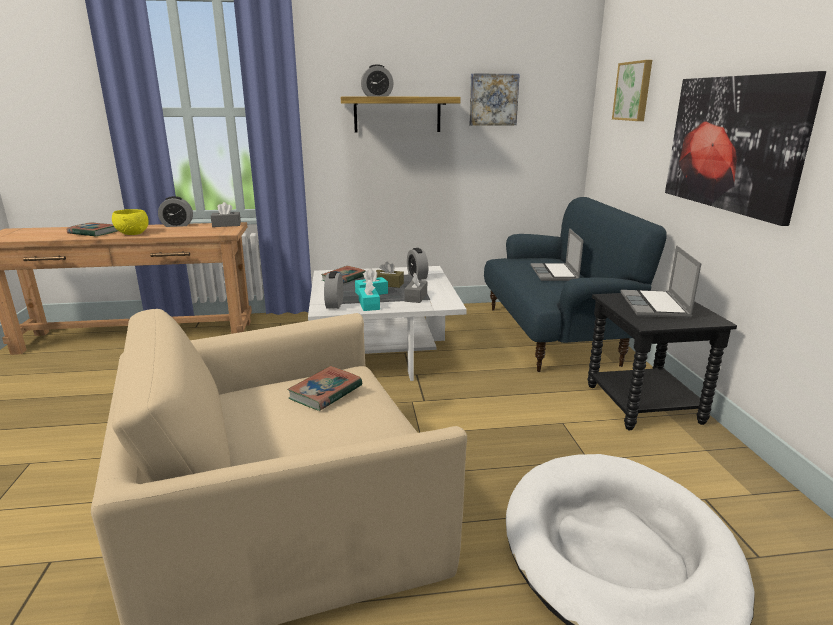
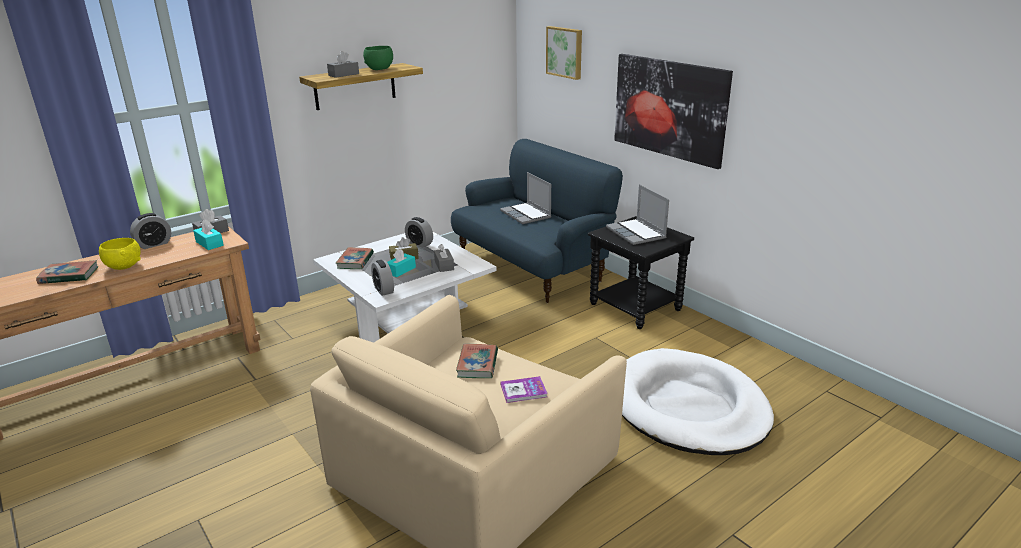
camera: 30 degrees left, 5 degrees up
turquoise tissue box [358,280,380,311] -> turquoise tissue box moved to [193,219,224,250]
alarm clock [361,64,394,96] -> grey tissue box [327,51,359,78]
picture [469,73,520,126] -> none
none -> green bowl [363,46,393,70]
none -> book [500,376,548,403]

